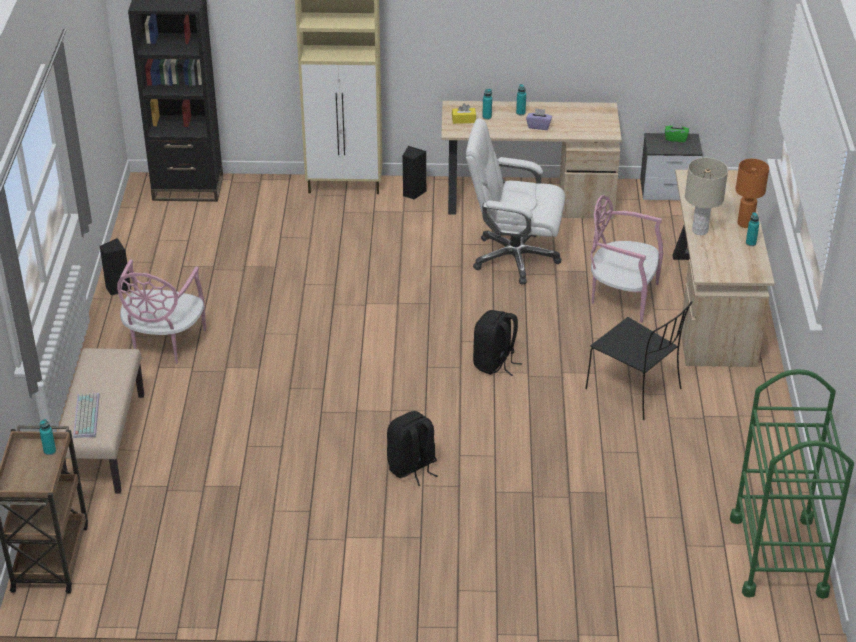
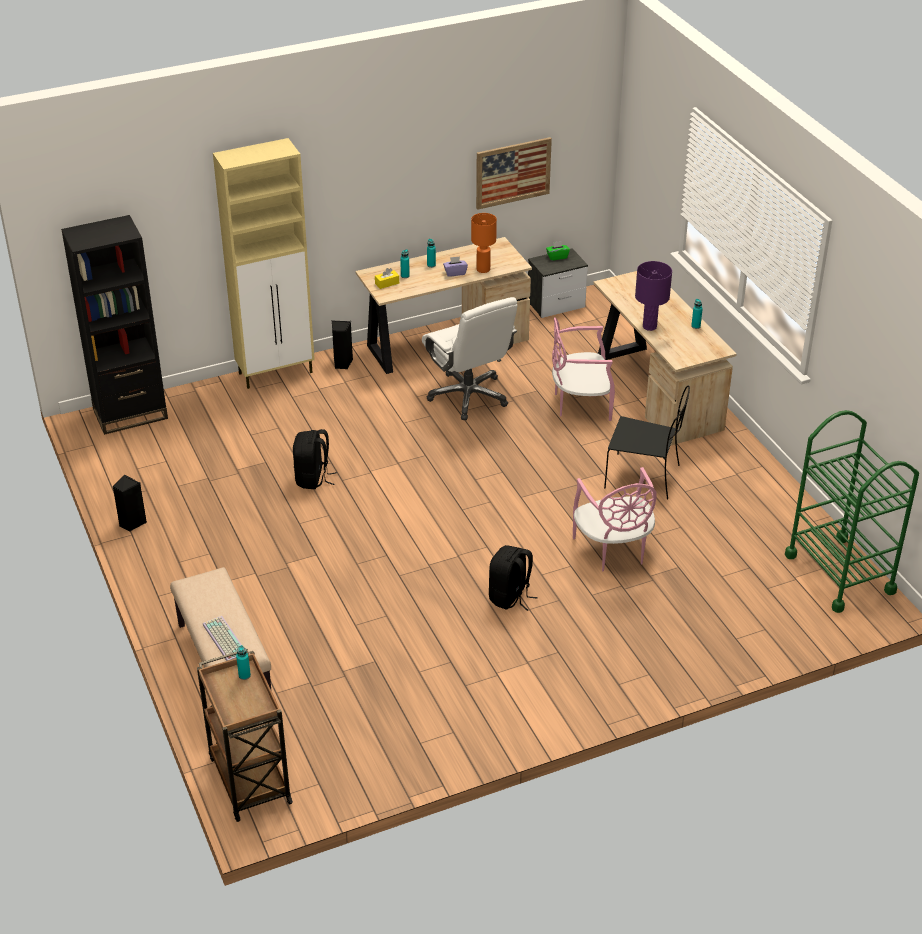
camera: 25 degrees left, 0 degrees up
pink chair [117,259,206,364] -> pink chair moved to [573,467,657,571]
white office chair [466,118,565,284] -> white office chair turned 105 degrees counterclockwise [422,297,518,420]
black backpack [473,310,522,376] -> black backpack moved to [293,429,337,489]
beige table lamp [685,158,728,235] -> purple table lamp [635,261,672,331]
orange table lamp [736,159,769,228] -> orange table lamp moved to [471,213,497,273]
none -> picture [476,137,552,210]

